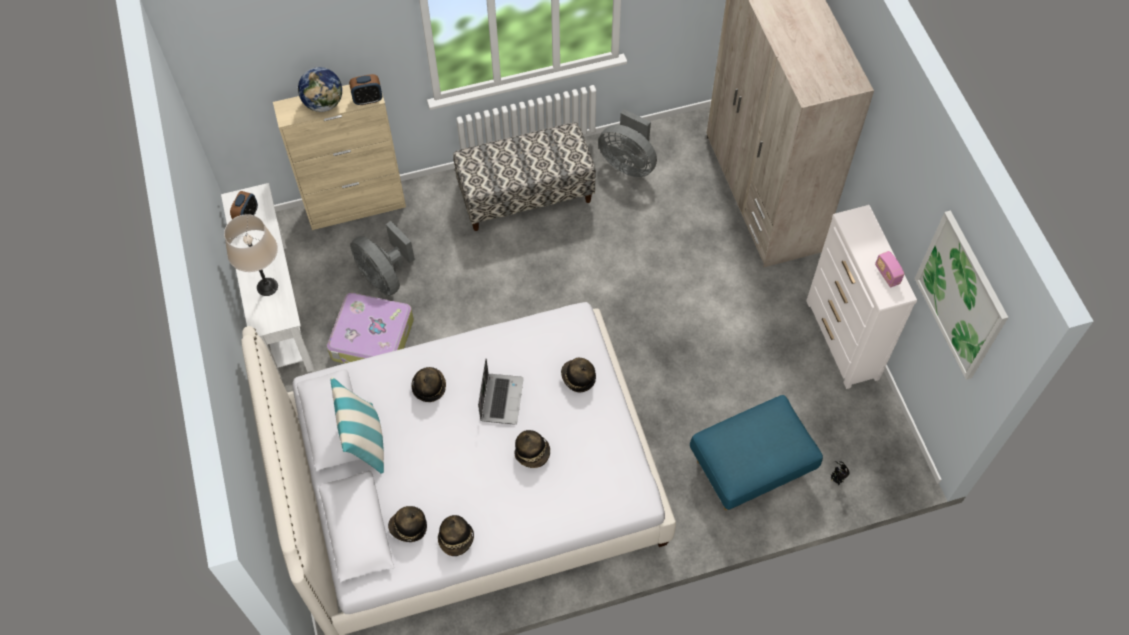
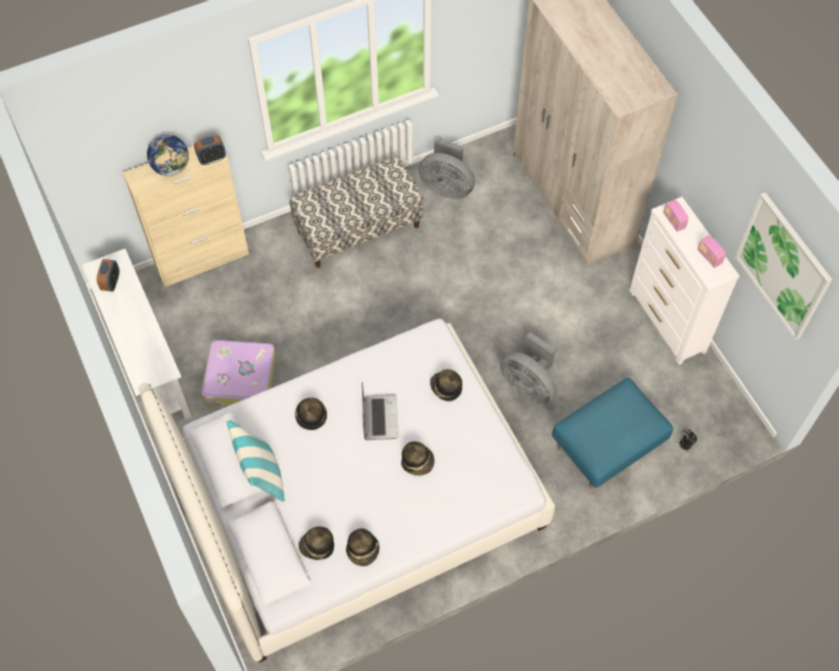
camera: 10 degrees left, 0 degrees up
beige table lamp [224,214,278,296] -> none
grey fan [350,221,415,296] -> grey fan moved to [500,332,557,405]
none -> radio [663,199,689,232]

